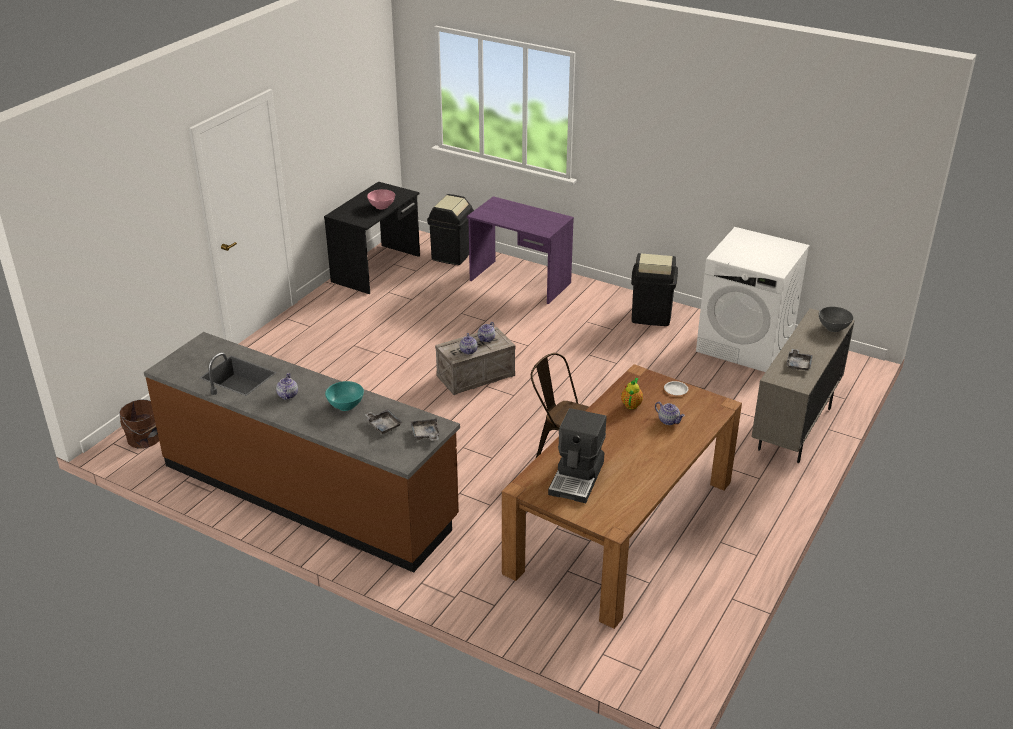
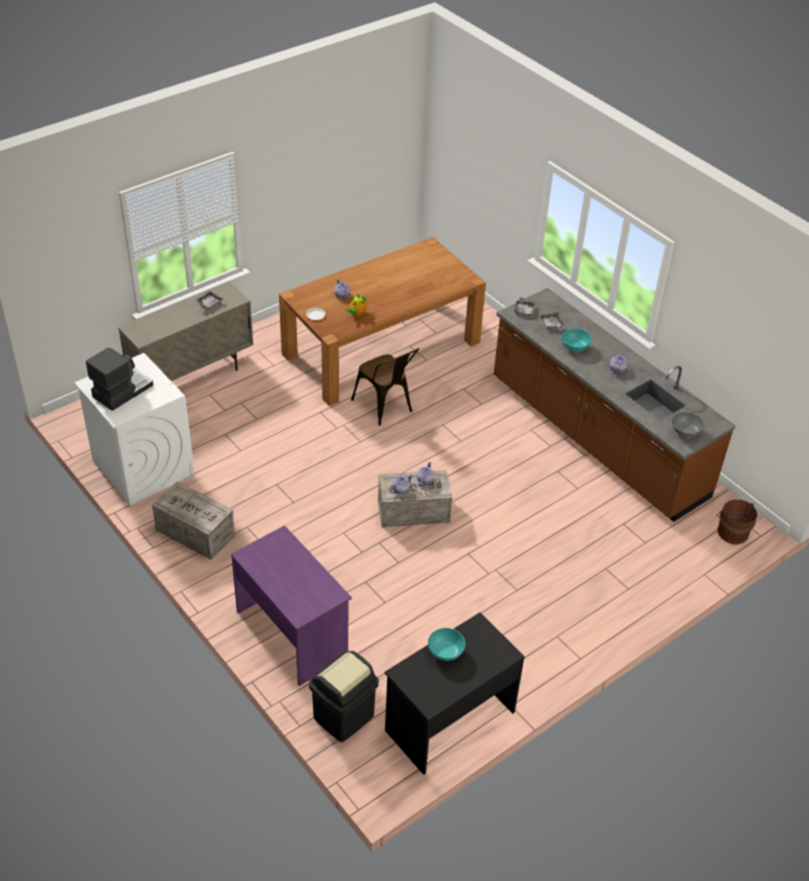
camera: 160 degrees left, 10 degrees up
pink bowl [367,189,395,209] -> turquoise bowl [428,628,465,661]
coffee machine [548,408,606,503] -> coffee machine moved to [86,348,153,411]
black trash can [631,253,678,326] -> crate [152,481,235,560]
grey bowl [819,307,853,332] -> grey bowl moved to [672,412,704,438]

